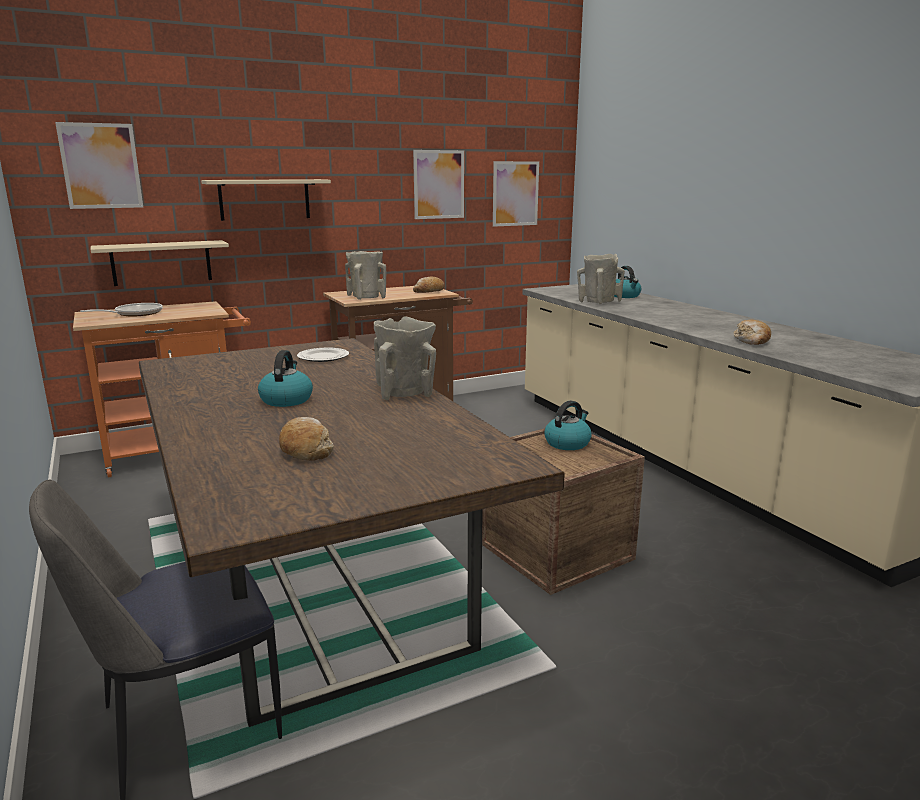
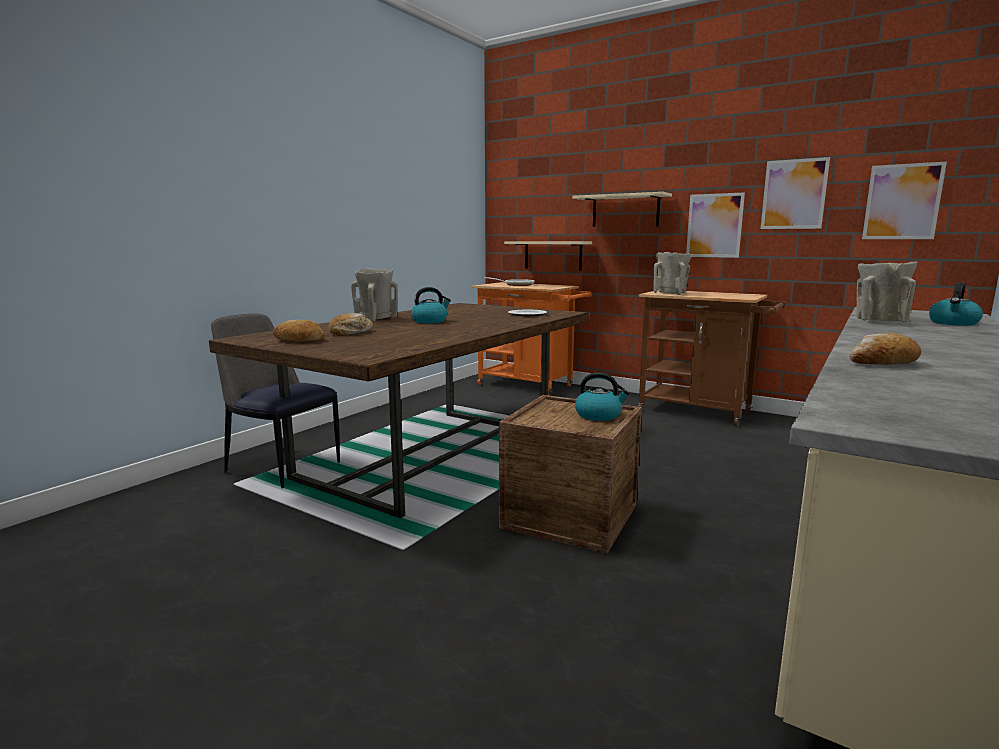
camera: 60 degrees right, 5 degrees down
picture [55,122,143,209] -> picture moved to [686,192,745,258]
beige vase [374,317,436,400] -> beige vase moved to [351,268,398,321]
bread [413,277,445,293] -> bread moved to [273,320,325,342]

